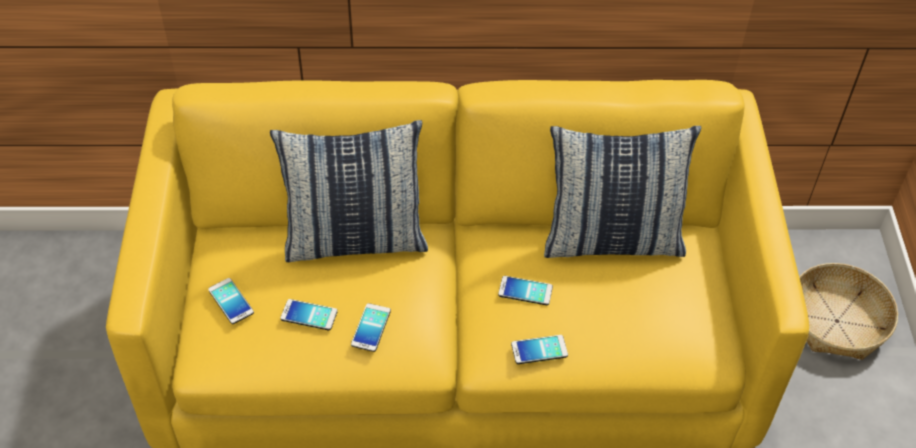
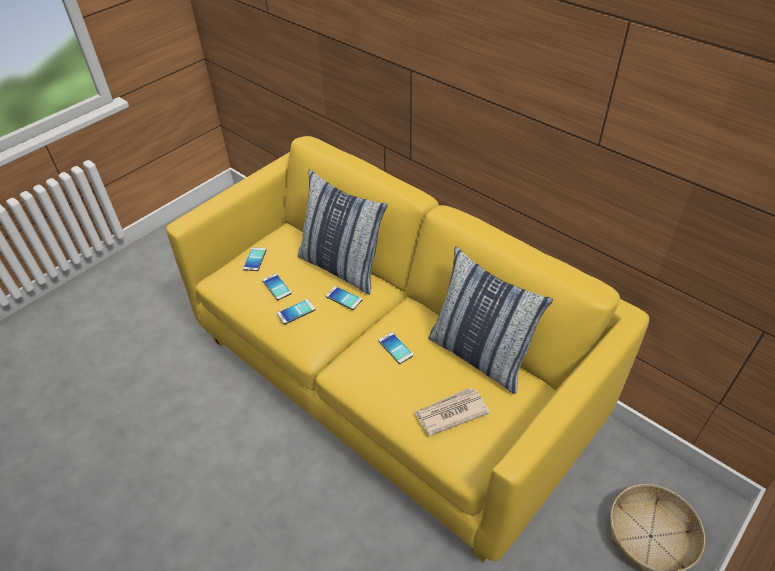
camera: 45 degrees right, 5 degrees down
phone [511,335,568,364] -> phone moved to [326,286,362,310]
none -> newspaper [414,387,490,436]

